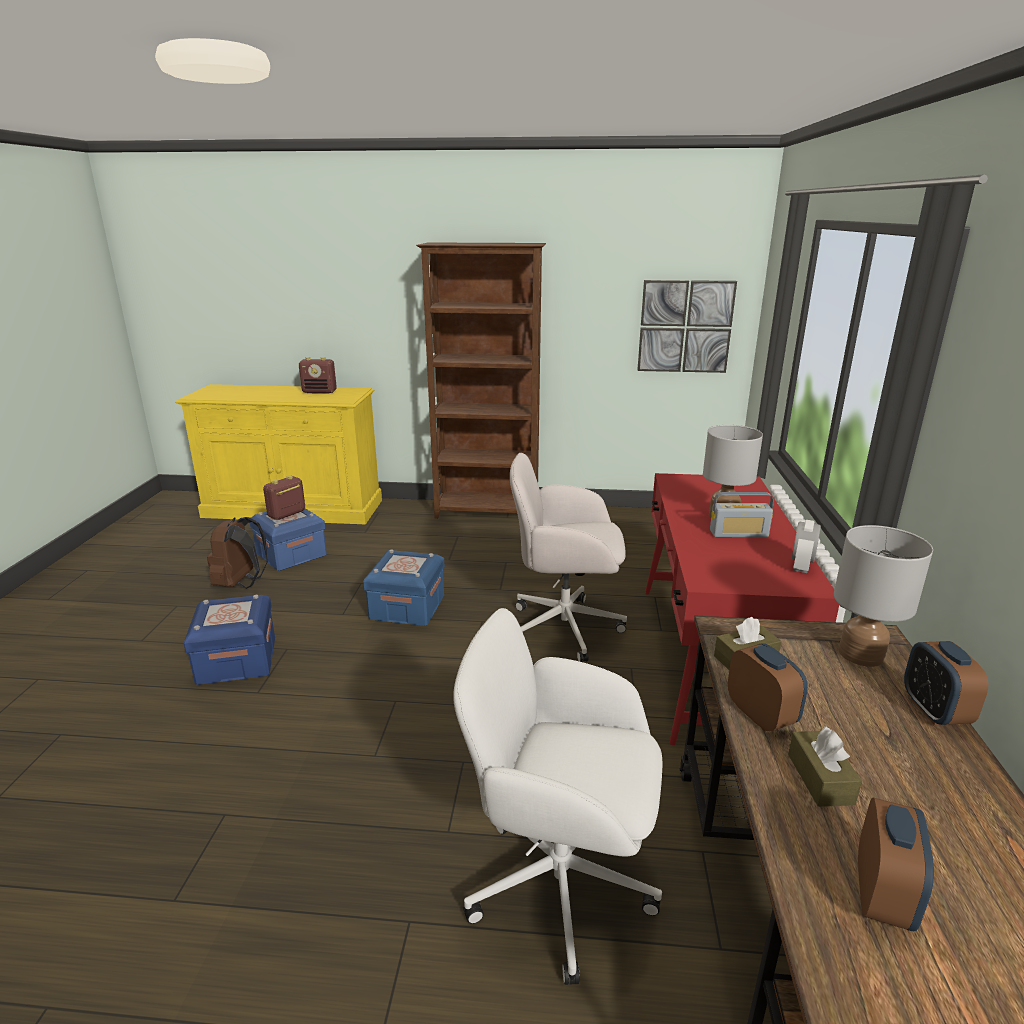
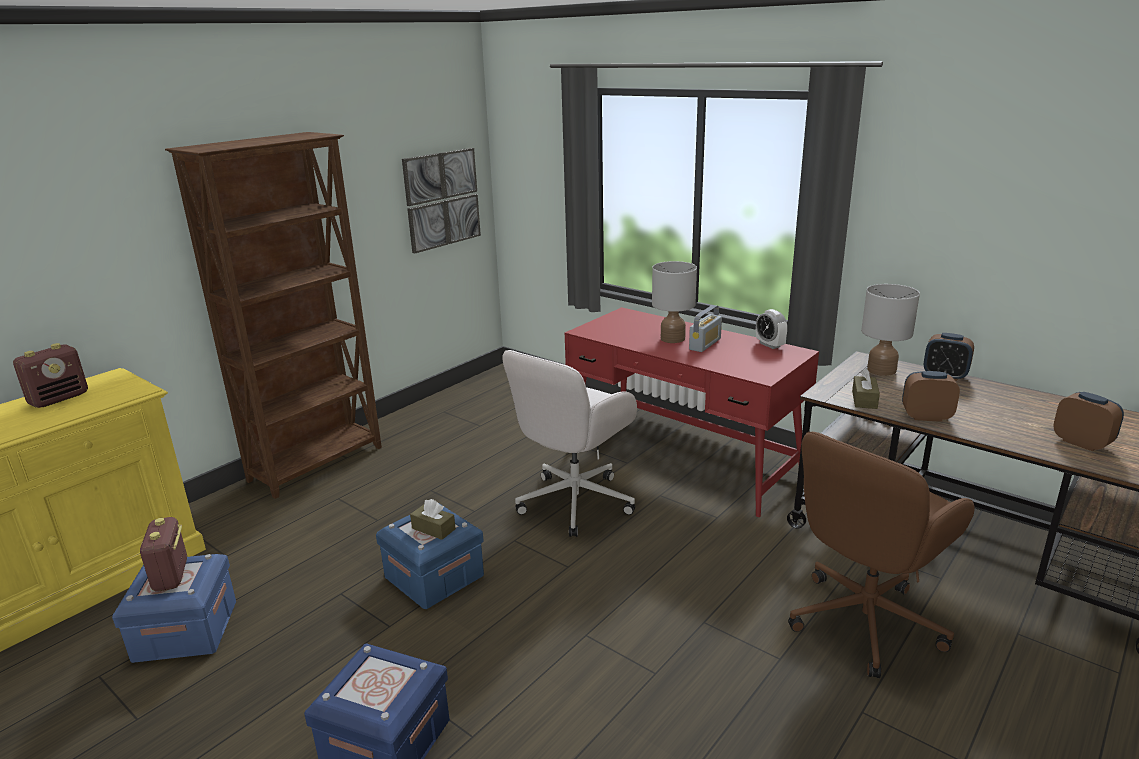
camera: 55 degrees left, 0 degrees up
brown backpack [207,517,268,589] -> none
white office chair [453,608,662,985] -> brown office chair [788,432,975,678]
brown tissue box [788,726,862,807] -> brown tissue box moved to [410,499,456,540]

